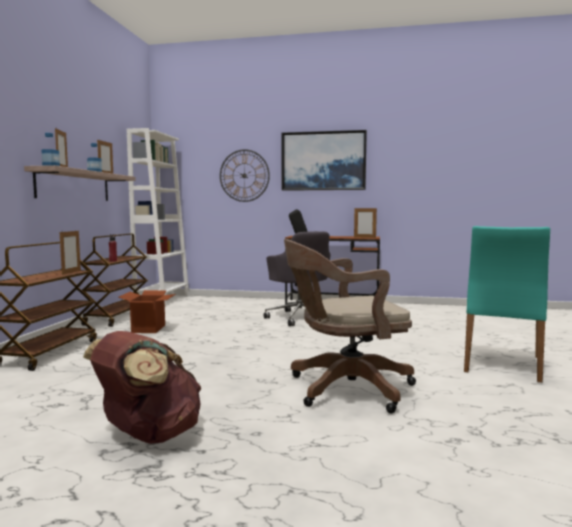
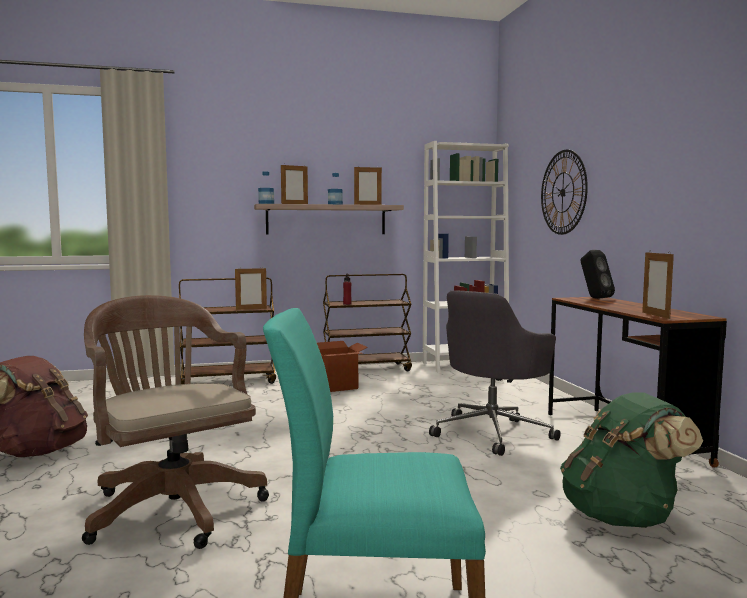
camera: 65 degrees right, 0 degrees up
picture [282,130,367,191] -> none
none -> green backpack [560,392,703,528]

